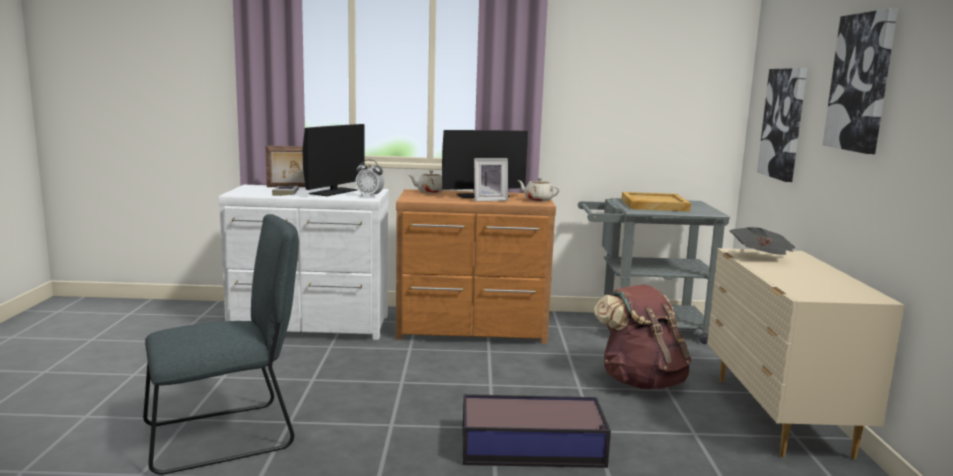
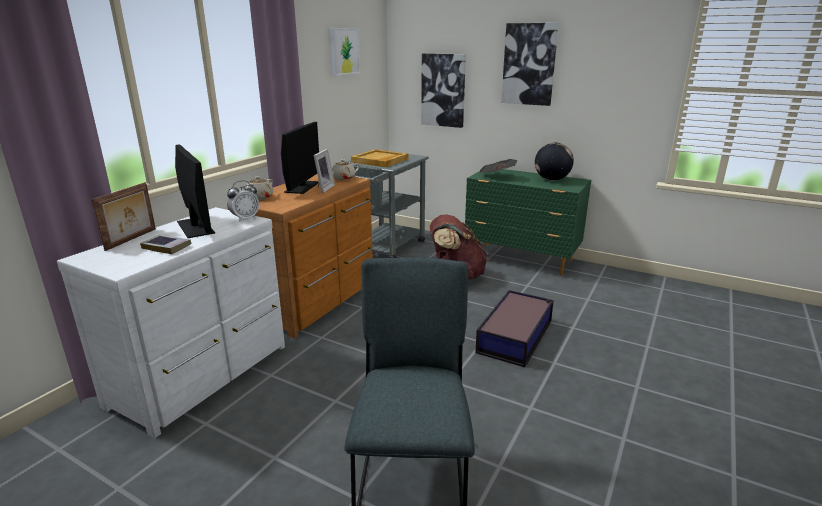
camera: 60 degrees left, 10 degrees up
beige dresser [707,248,904,459] -> green dresser [465,169,591,276]
none -> picture [330,28,360,76]
none -> globe [535,143,574,181]

